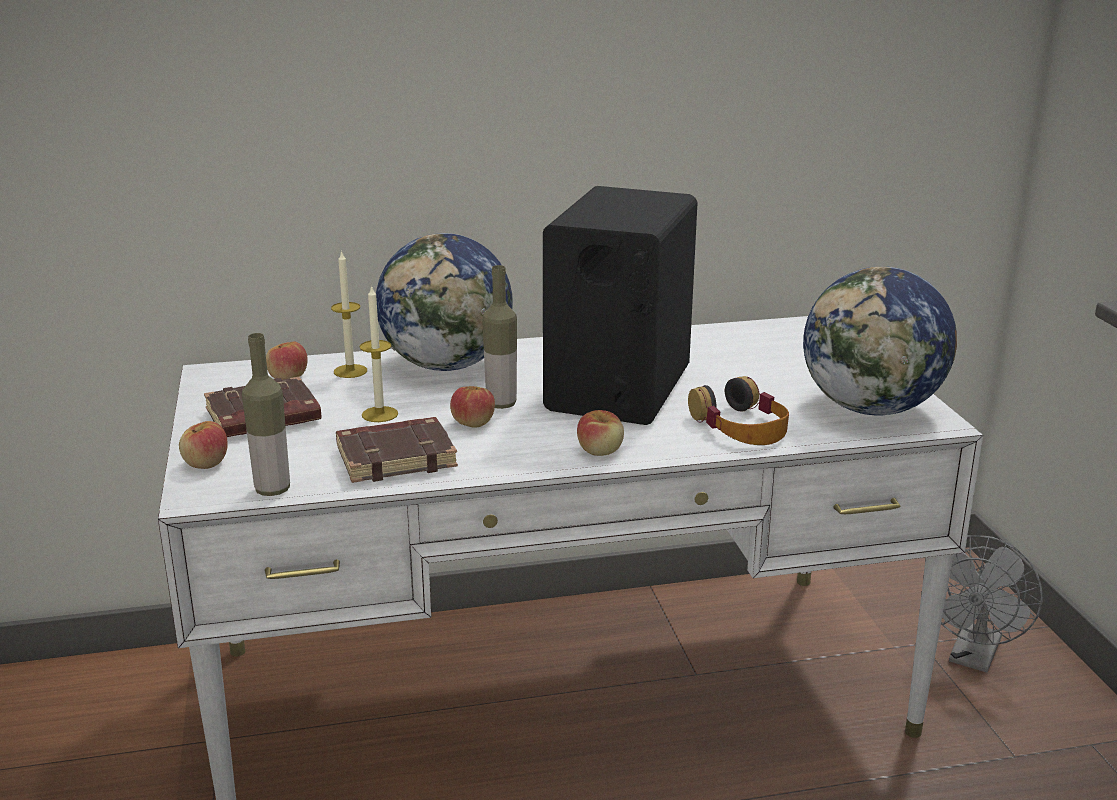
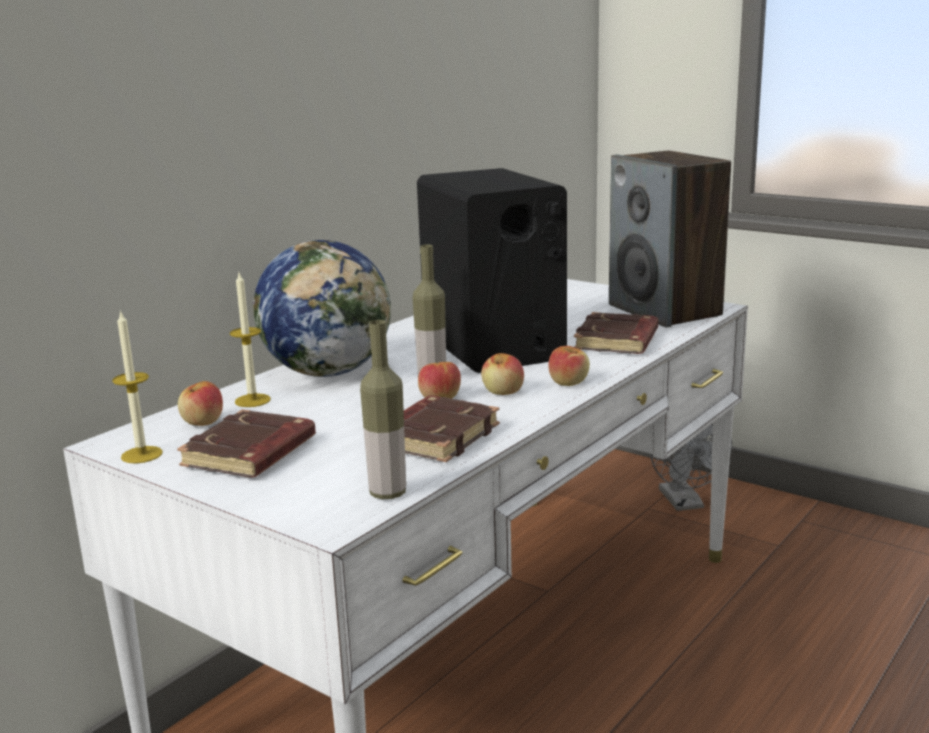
camera: 40 degrees left, 5 degrees down
apple [179,421,228,469] -> apple moved to [481,353,524,395]
candle [360,285,398,422] -> candle moved to [112,310,163,464]
headphones [688,376,789,445] -> brown book [574,312,658,354]
globe [803,266,957,416] -> speaker [609,151,731,327]

